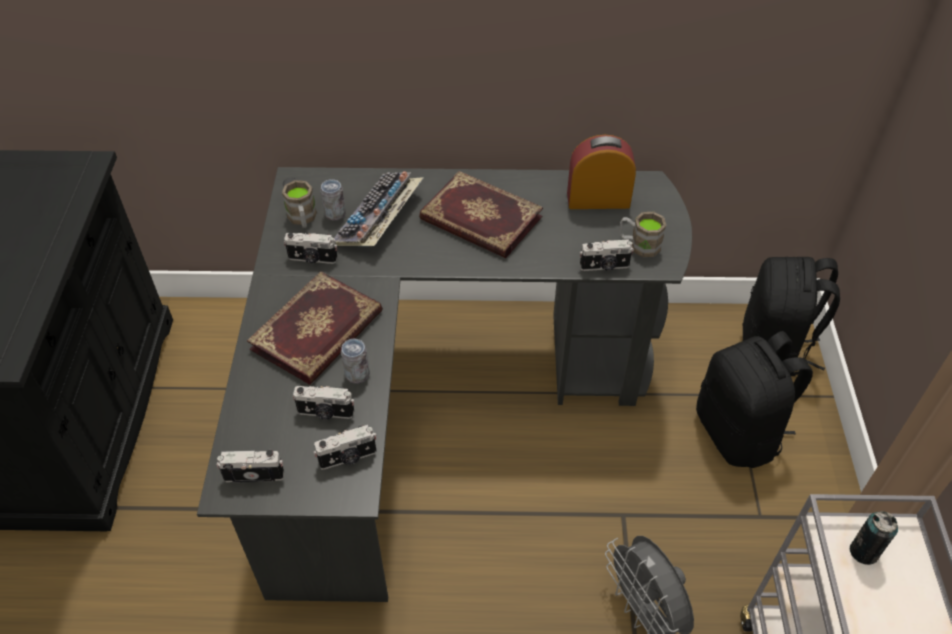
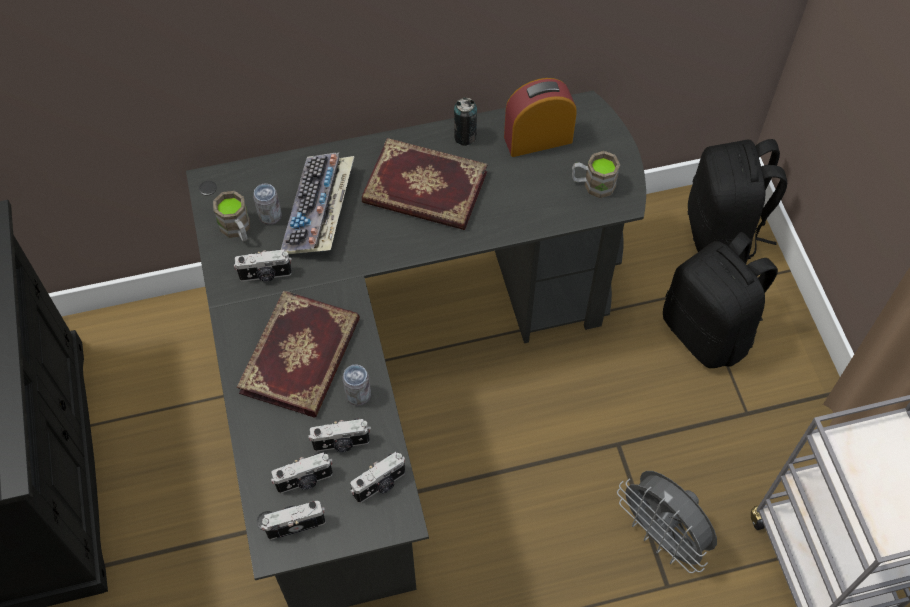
camera: 15 degrees left, 10 degrees up
camera [580,239,634,271] -> camera moved to [271,452,333,493]
can [850,511,898,565] -> can moved to [454,97,477,146]

